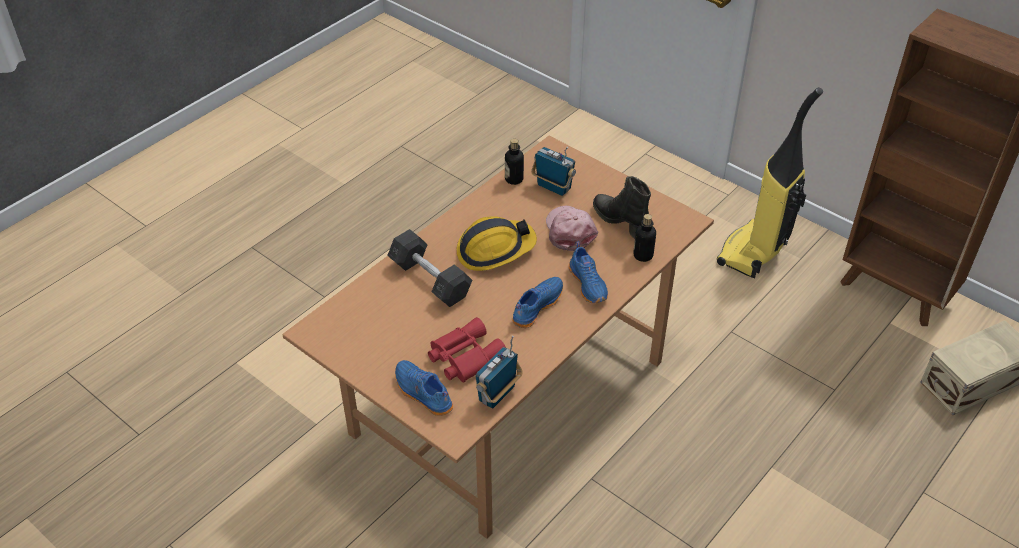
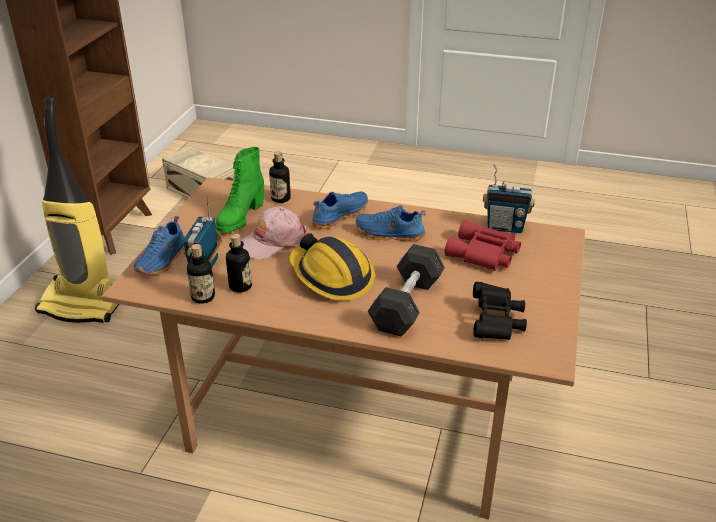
camera: 115 degrees left, 10 degrees down
blue shoe [395,360,453,416] -> blue shoe moved to [134,216,185,274]
black boot [593,176,651,239] -> green boot [216,147,264,233]
none -> bottle [226,234,252,292]
none -> black binoculars [473,282,527,340]

